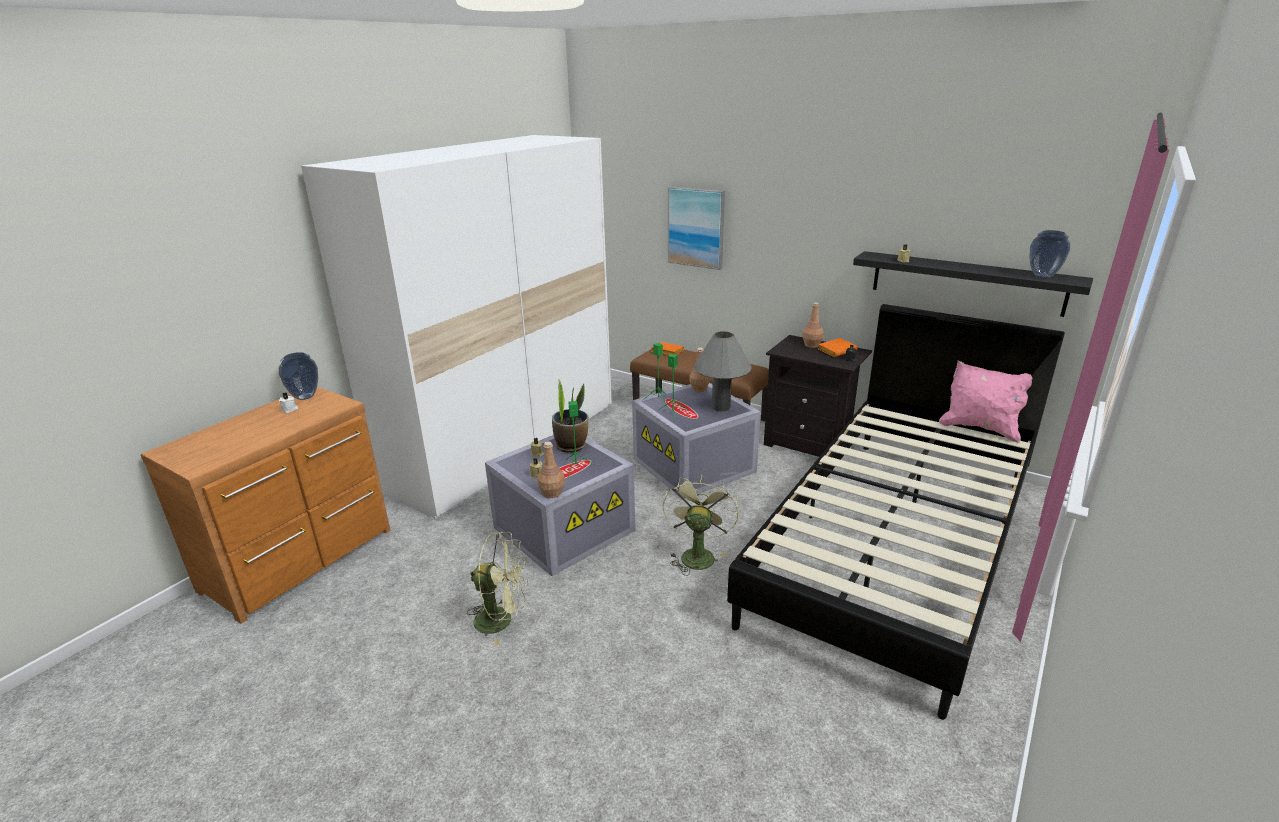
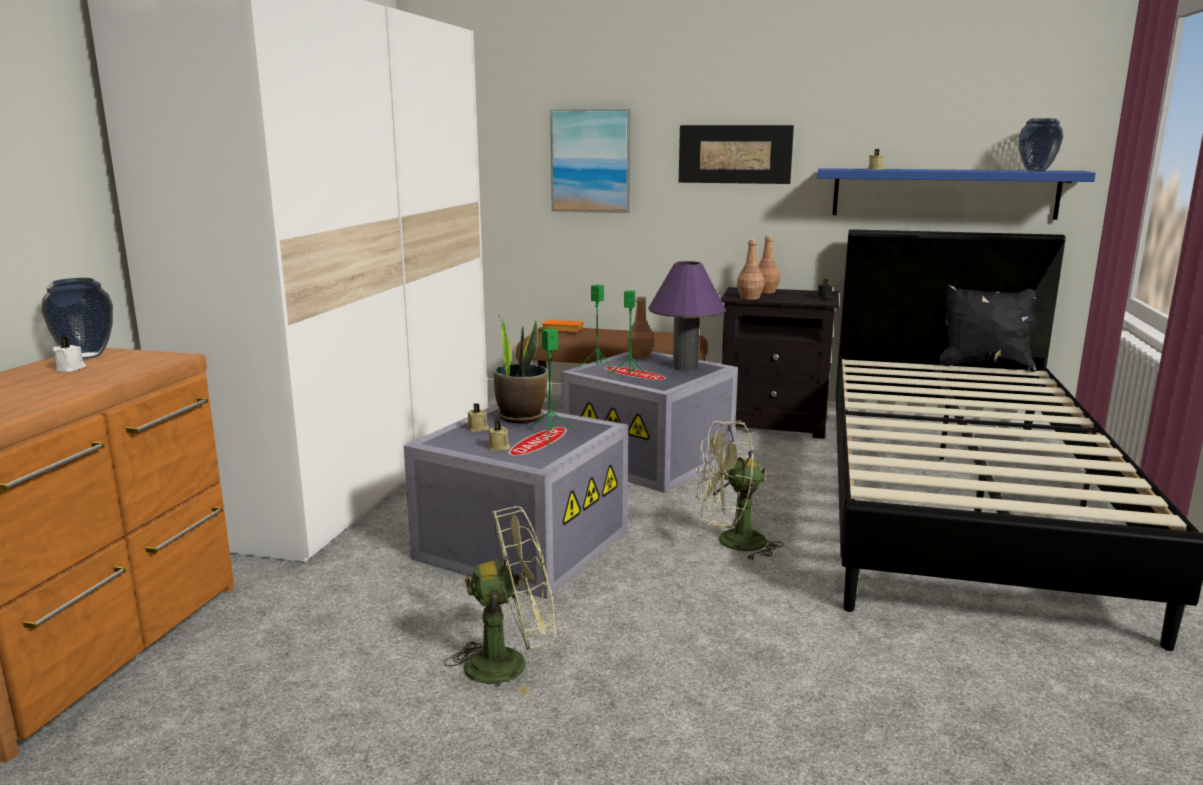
camera: 20 degrees left, 10 degrees down
brown bottle [538,441,565,498] -> brown bottle moved to [737,239,764,300]
green fan [663,474,739,576] -> green fan turned 90 degrees counterclockwise [696,420,784,561]
grey table lamp [694,331,752,411] -> purple table lamp [648,261,726,371]
orange book [818,338,857,357] -> none
black shelf [853,251,1093,317] -> blue shelf [817,168,1096,220]
pink pillow [939,360,1033,443] -> black pillow [938,285,1036,372]
none -> picture [679,125,794,184]

